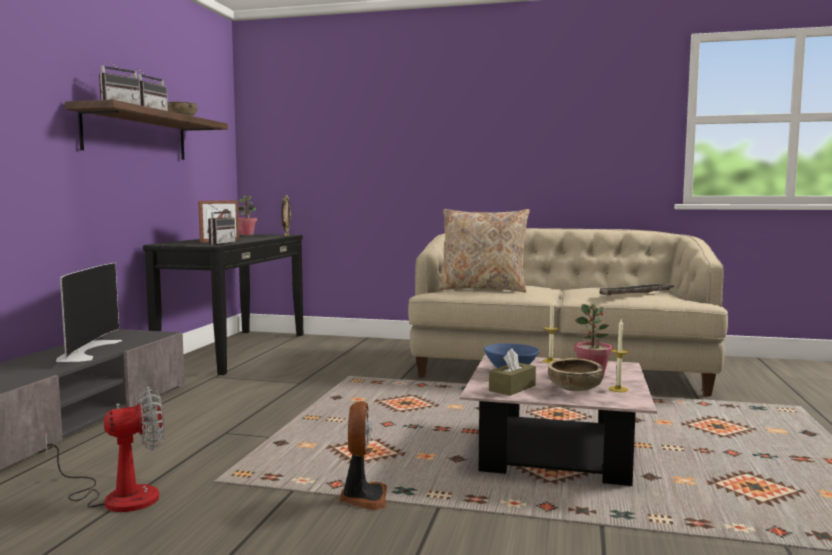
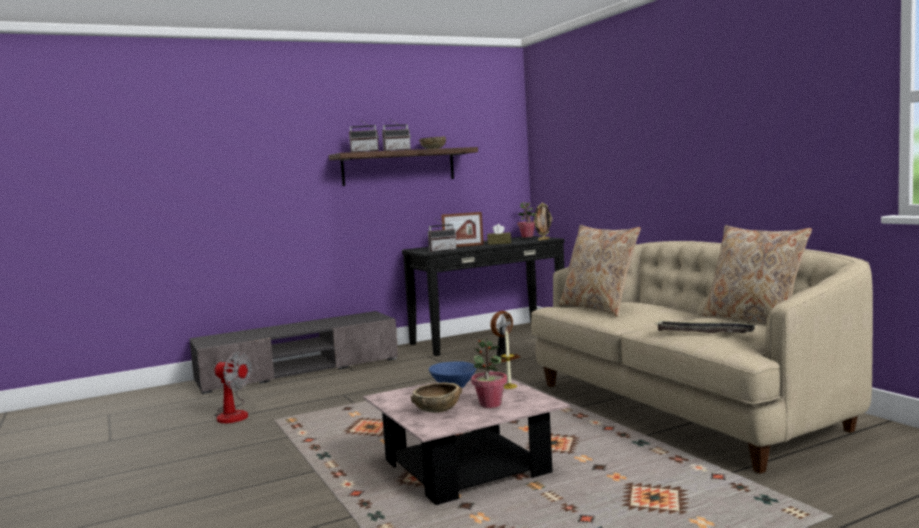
camera: 50 degrees right, 0 degrees up
television [56,263,123,362] -> none
fan [339,401,387,510] -> fan moved to [490,311,520,362]
brown tissue box [489,349,536,396] -> brown tissue box moved to [487,224,511,245]
candle [609,320,628,392] -> none
none -> beige pillow [702,225,812,324]

